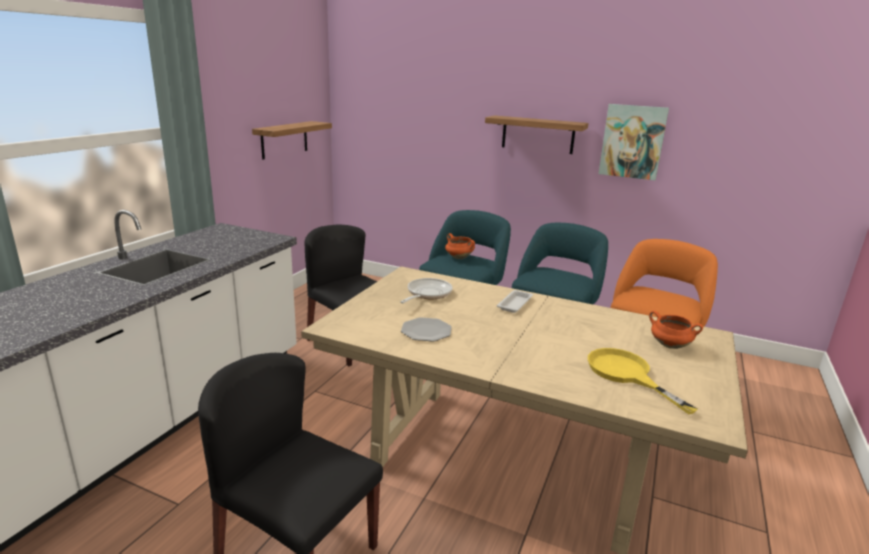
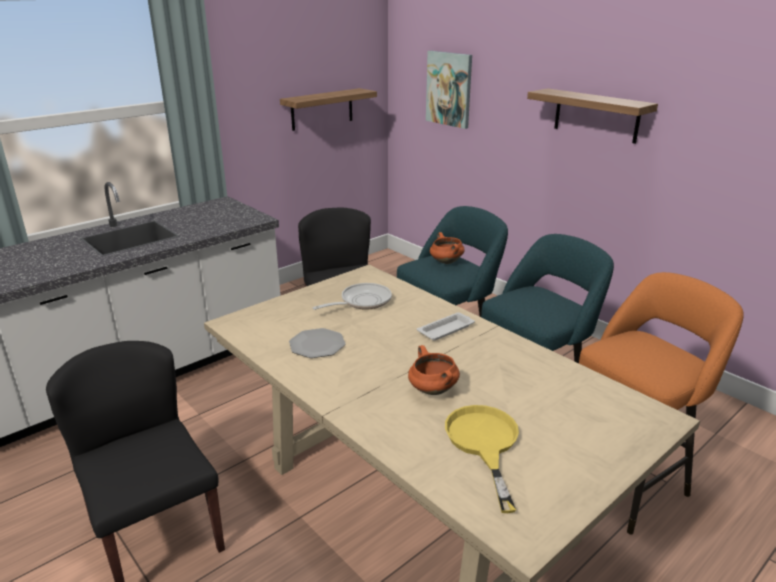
camera: 25 degrees right, 5 degrees up
picture [598,104,669,180] -> picture moved to [426,51,472,129]
orange cooking pot [649,311,703,349] -> orange cooking pot moved to [408,345,460,395]

